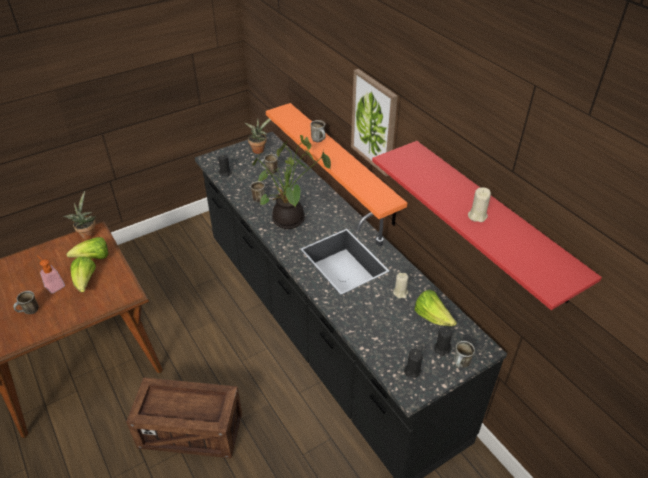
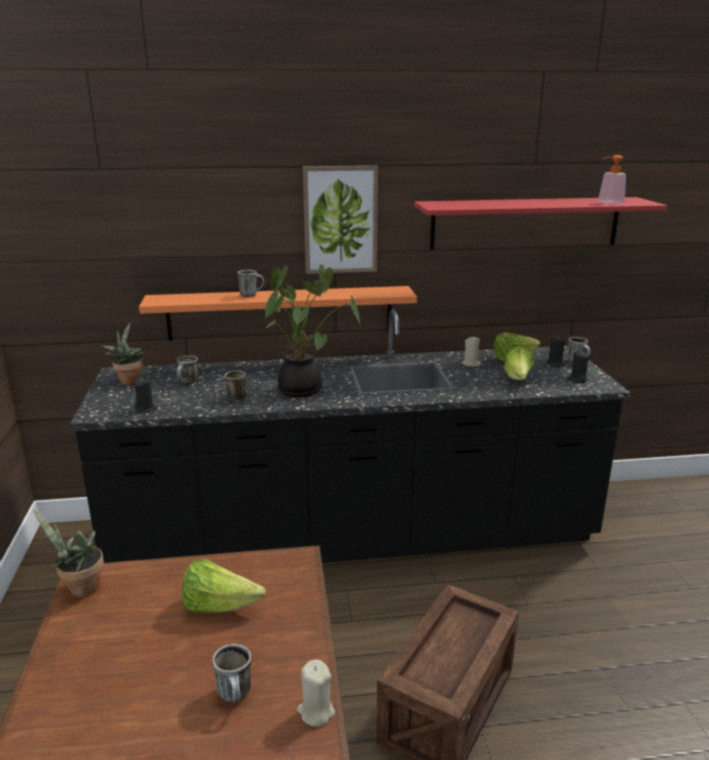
camera: 65 degrees left, 20 degrees down
soap dispenser [37,255,65,293] -> soap dispenser moved to [598,155,626,204]
lettuce [66,237,108,259] -> lettuce moved to [504,346,535,380]
beige candle [468,187,491,222] -> beige candle moved to [297,659,335,727]

